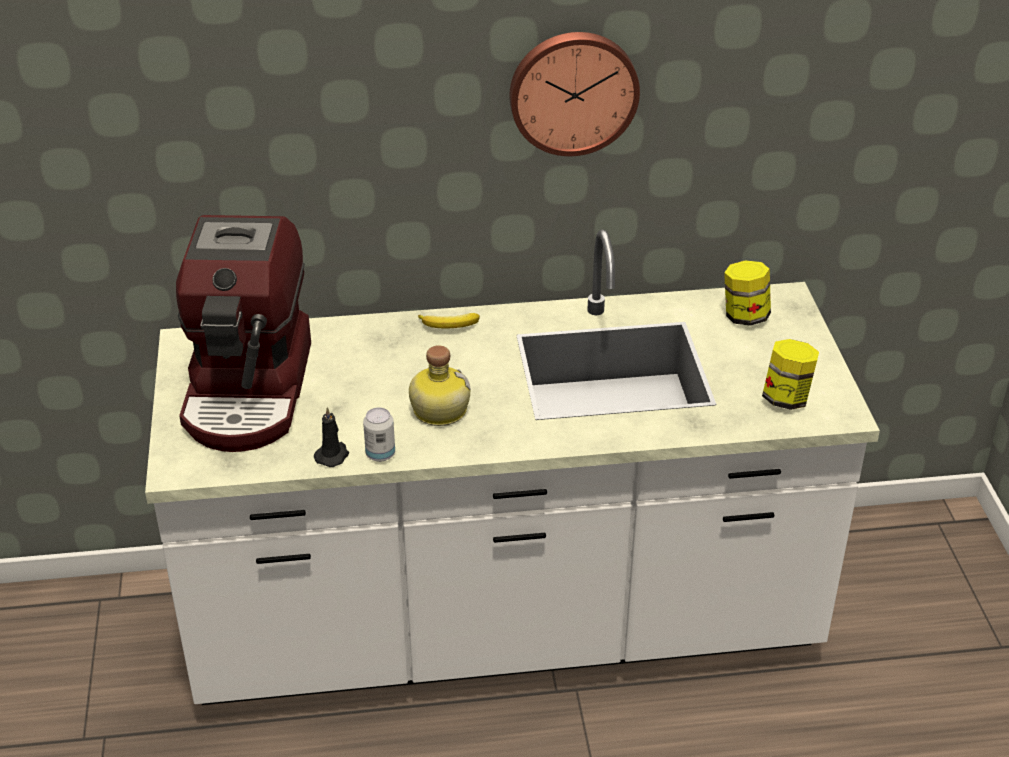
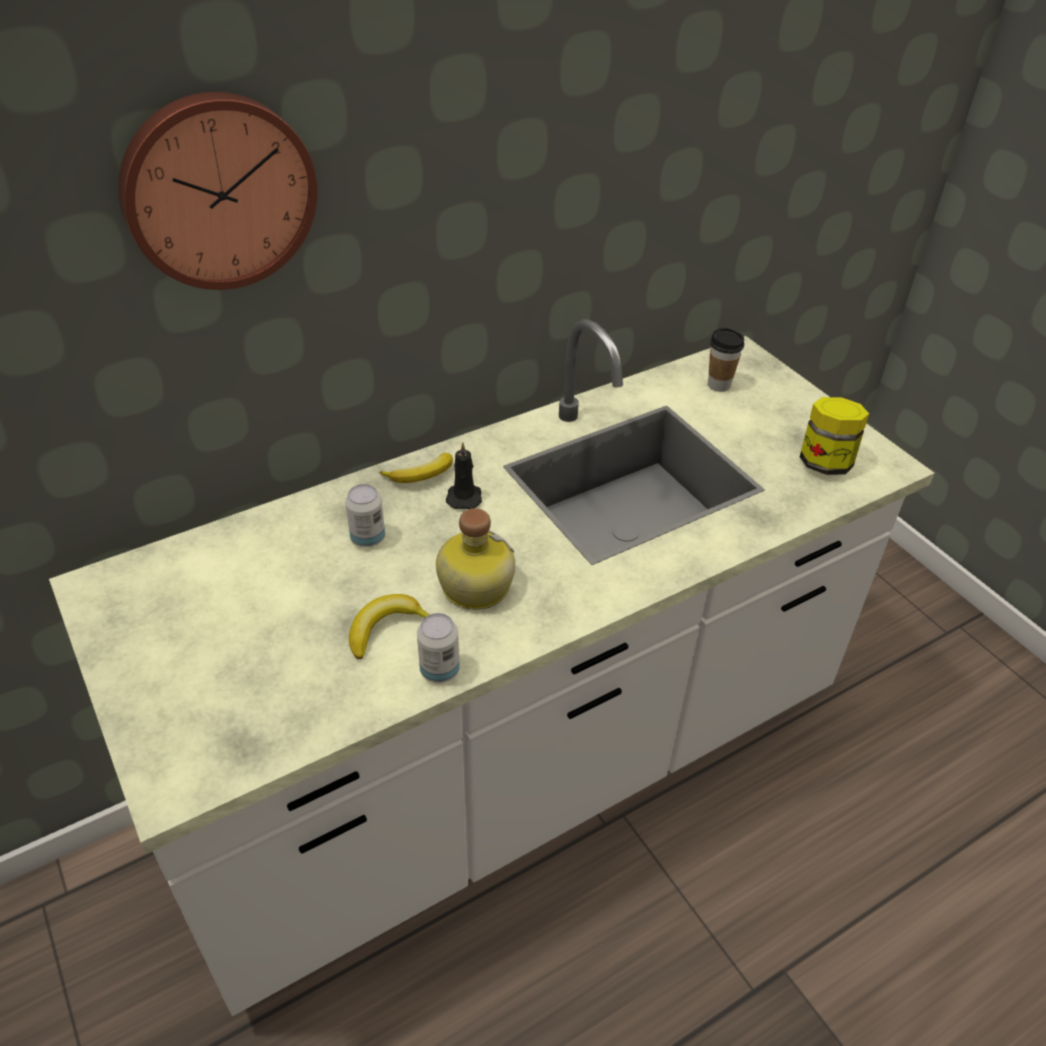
camera: 25 degrees left, 5 degrees up
coffee machine [176,215,311,452] -> none
black candle [314,407,349,467] -> black candle moved to [446,442,482,509]
wall clock [509,32,640,156] -> wall clock moved to [118,92,317,290]
jar [724,260,771,326] -> cup [708,328,744,392]
none -> can [345,484,385,547]
none -> banana [349,594,430,659]

